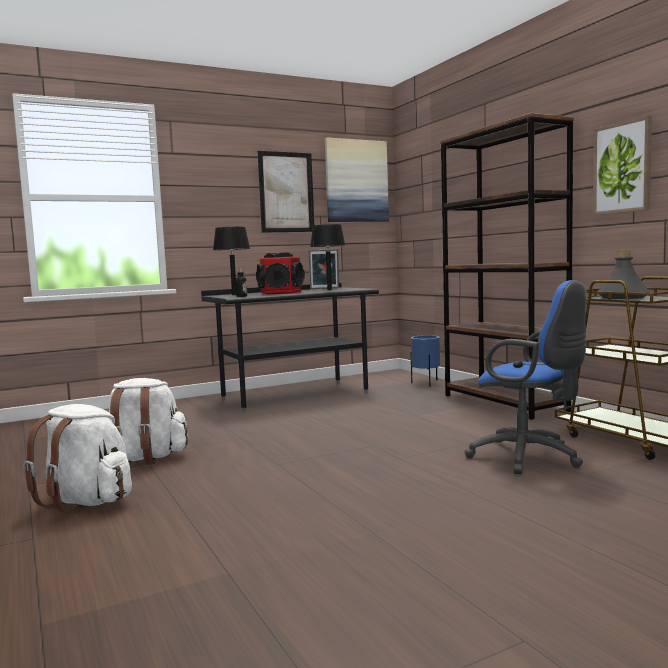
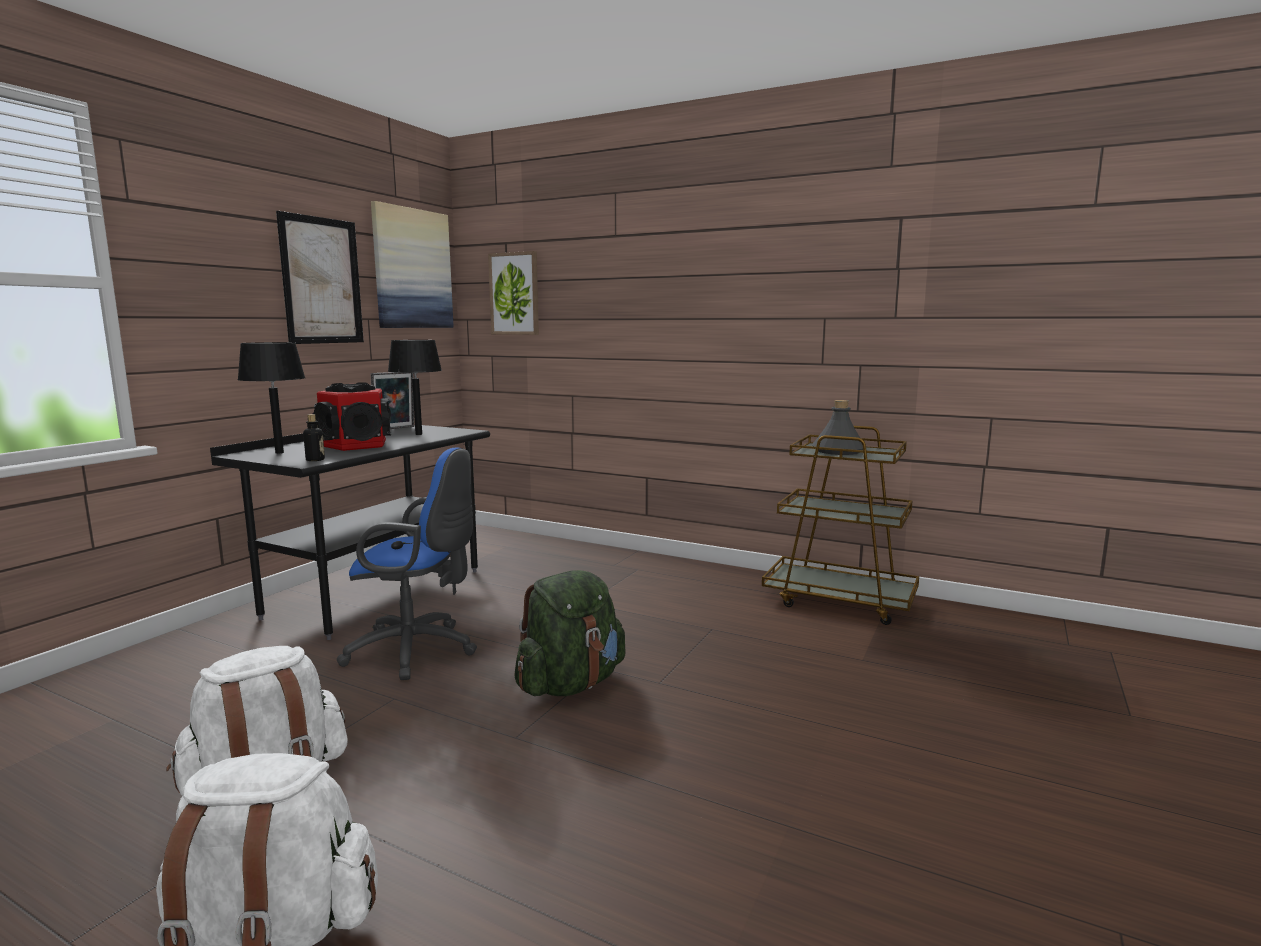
camera: 35 degrees left, 5 degrees up
blue planter [411,335,440,387] -> none
brown bookcase [440,113,574,420] -> none
blue office chair [464,280,586,474] -> blue office chair moved to [337,448,477,680]
picture [593,115,652,215] -> picture moved to [488,251,539,335]
none -> green backpack [514,570,626,696]

